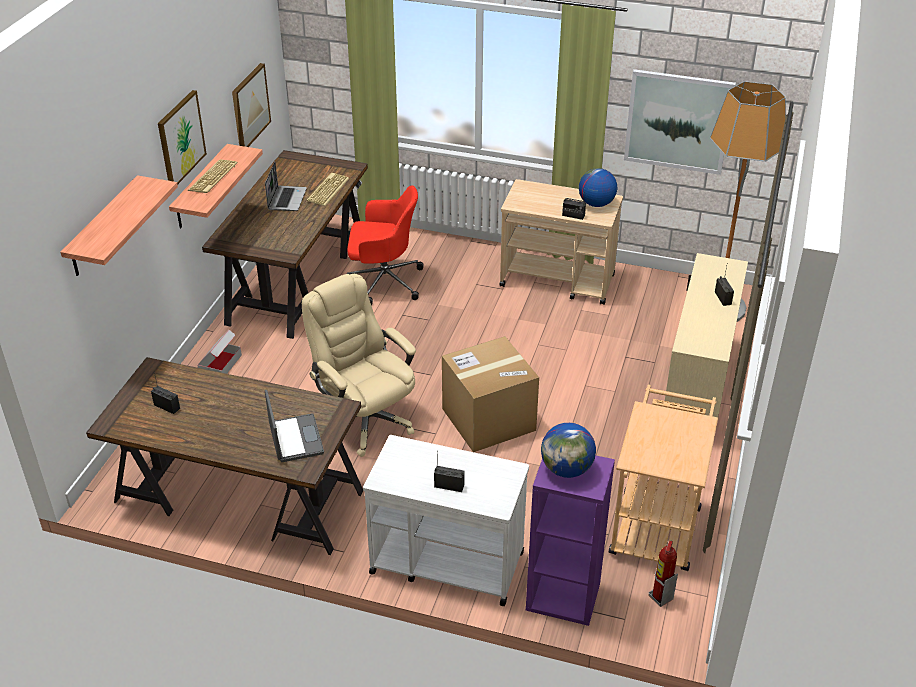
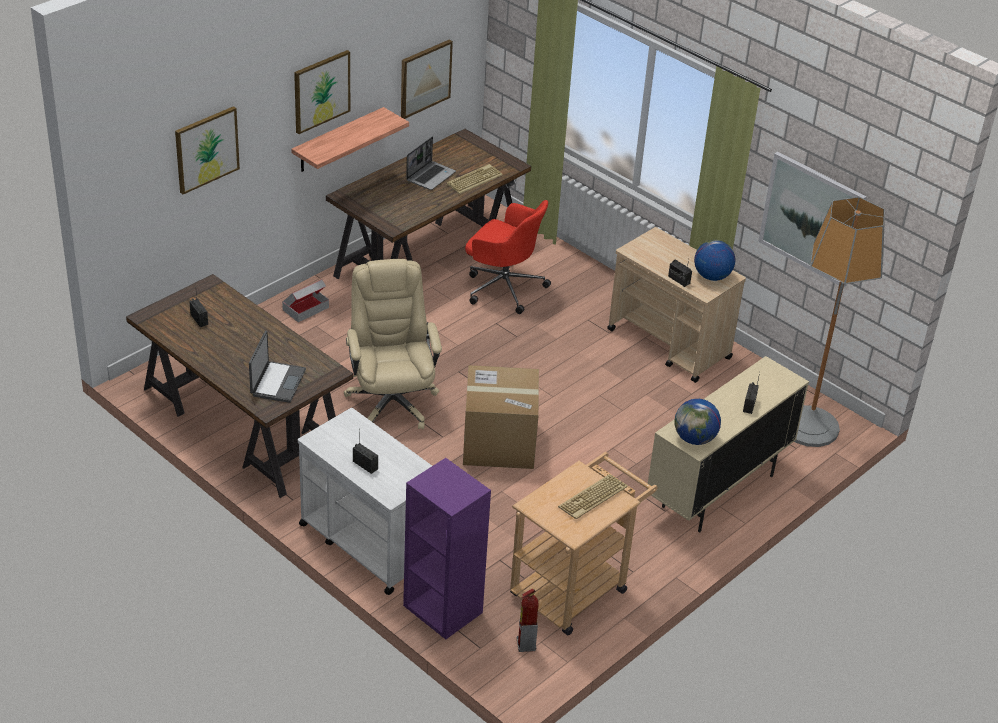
camera: 25 degrees right, 0 degrees up
shelf [61,175,178,276] -> picture [175,106,240,194]
keyboard [188,159,238,193] -> keyboard moved to [558,474,627,519]
globe [541,423,596,478] -> globe moved to [674,399,721,445]

